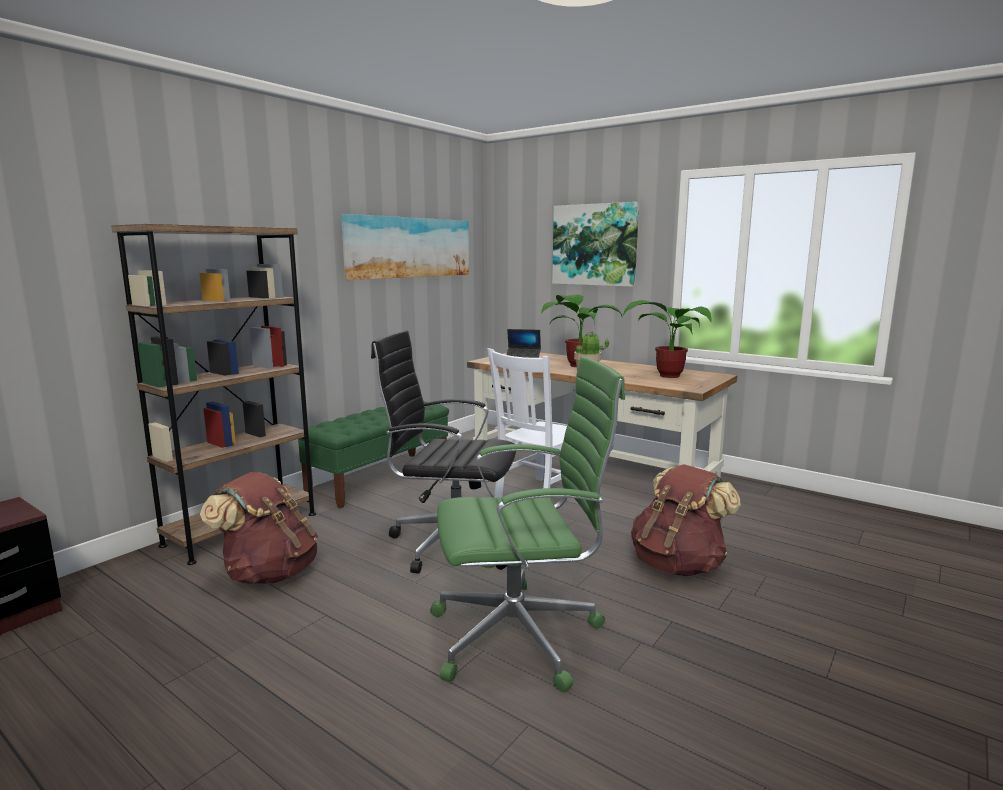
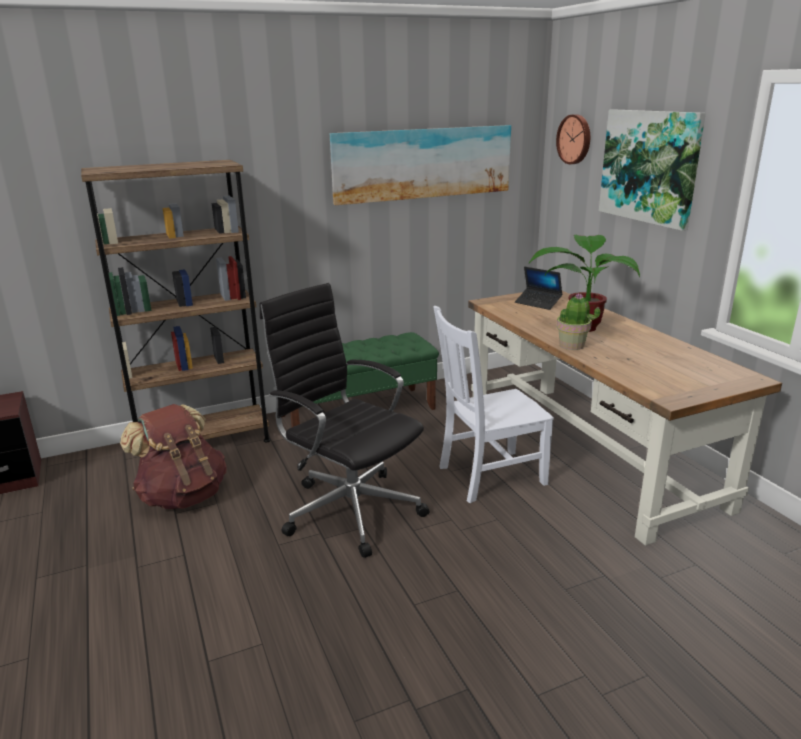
camera: 30 degrees right, 10 degrees up
green office chair [430,356,625,692] -> none
potted plant [623,300,712,378] -> none
brown backpack [631,464,741,576] -> none
none -> wall clock [556,114,590,164]

